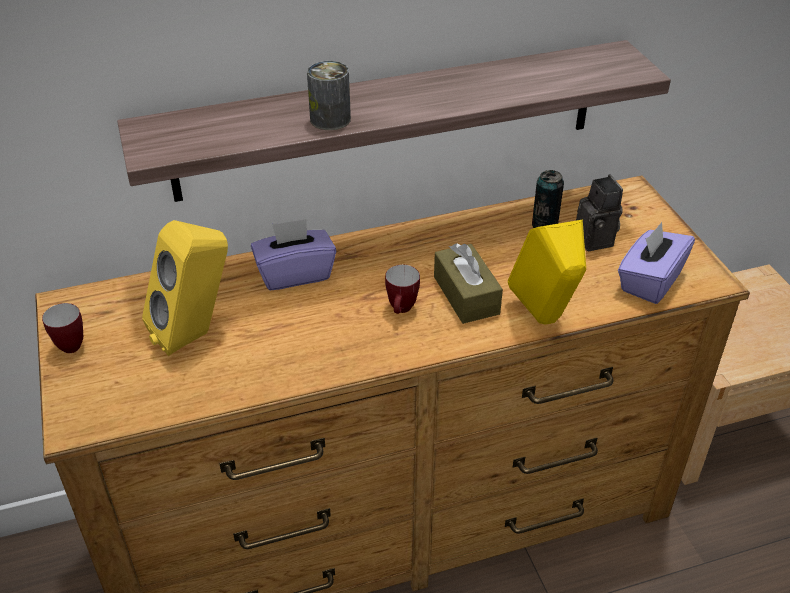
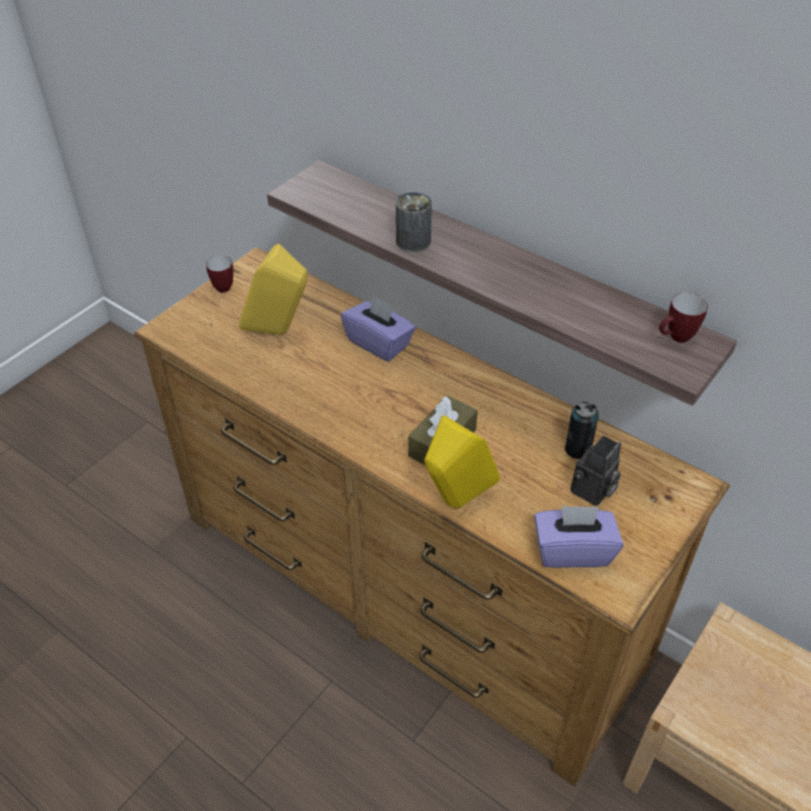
camera: 55 degrees right, 5 degrees up
mug [385,265,420,314] -> mug moved to [659,292,708,343]

